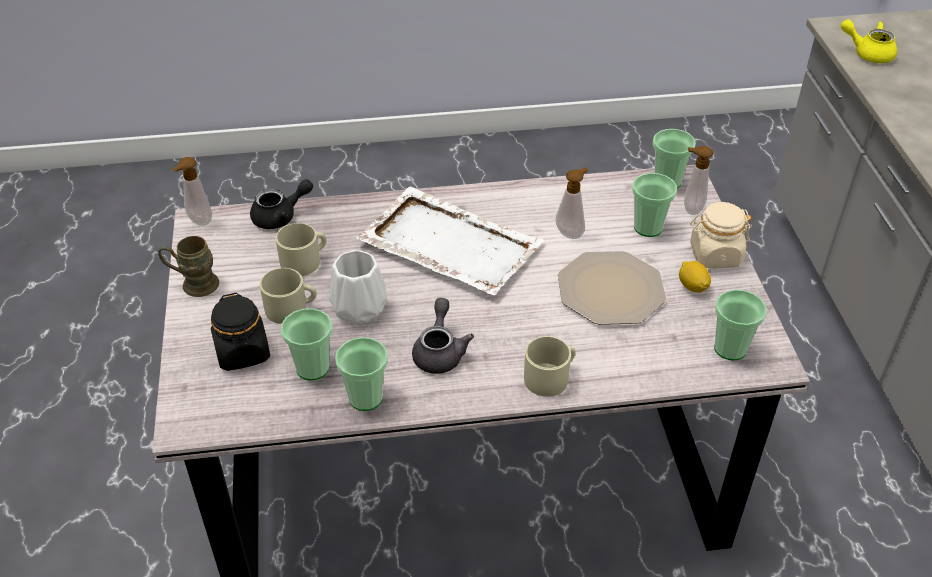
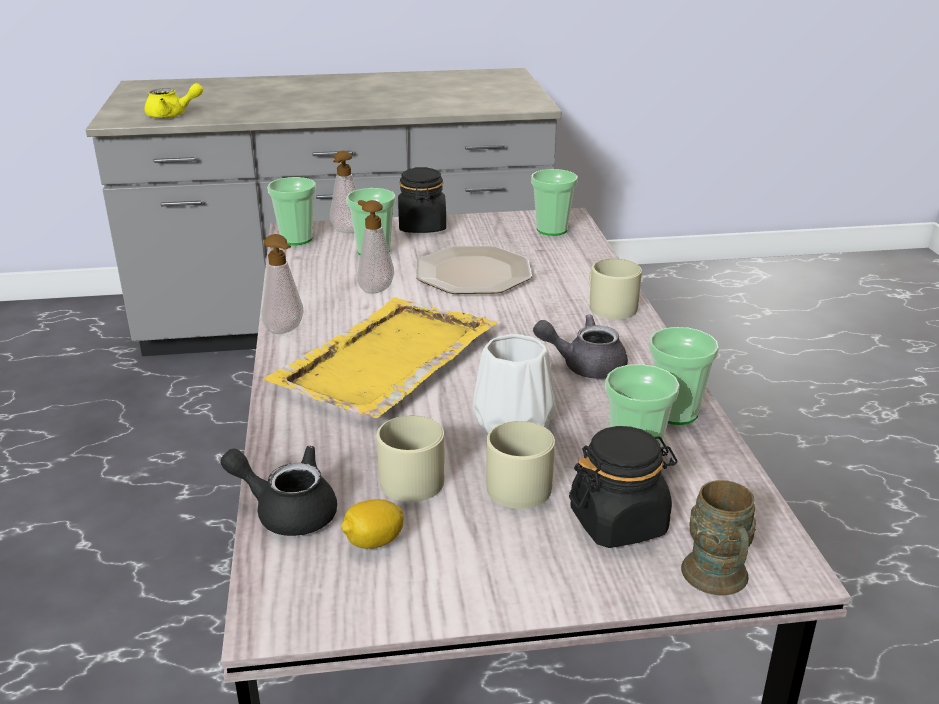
camera: 90 degrees left, 15 degrees down
brown mug [158,236,219,297] -> brown mug moved to [681,480,757,595]
soap dispenser [172,157,212,226] -> soap dispenser moved to [262,234,304,334]
black teapot [250,179,313,229] -> black teapot turned 45 degrees counterclockwise [220,446,337,536]
white tray [356,186,544,295] -> yellow tray [263,297,498,418]
lemon [679,261,711,293] -> lemon moved to [341,499,404,549]
beige jar [690,202,752,268] -> black jar [398,167,446,233]
yellow teapot [841,20,897,63] -> yellow teapot turned 120 degrees counterclockwise [144,83,203,118]

